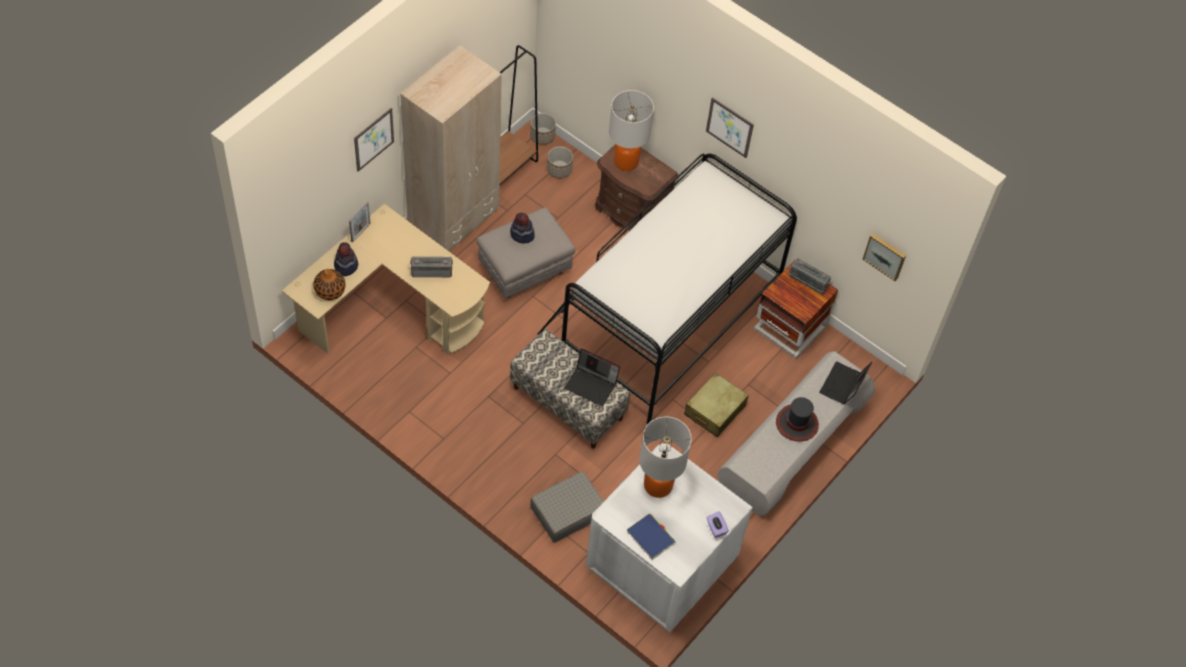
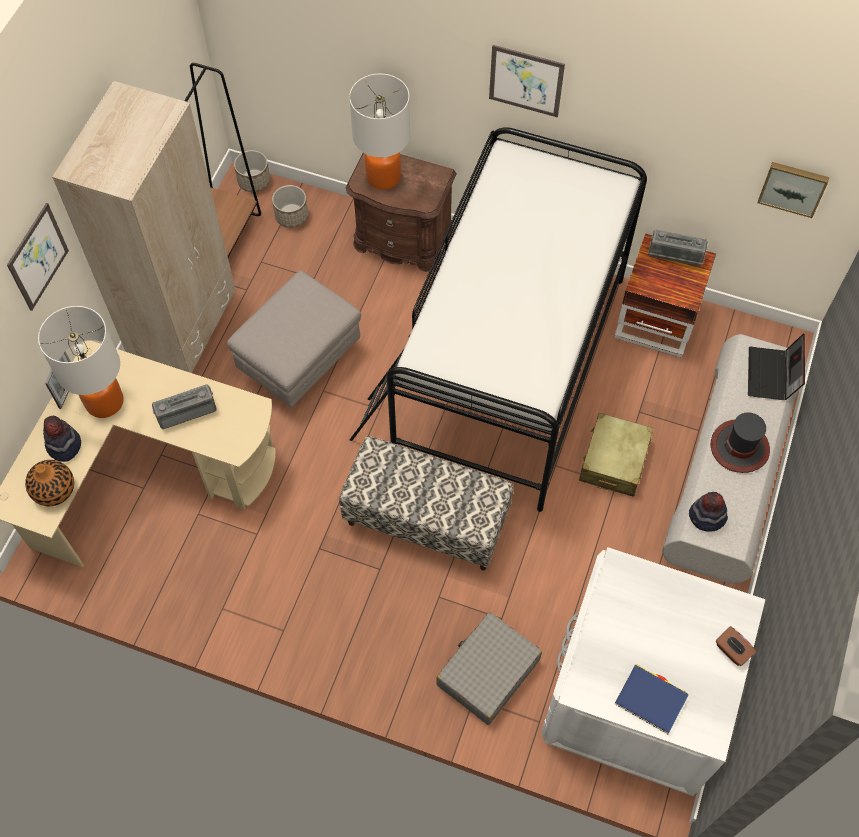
camera: 15 degrees left, 5 degrees up
hat [510,213,535,244] -> hat moved to [689,492,728,532]
laptop [564,349,620,406] -> none
table lamp [639,417,692,498] -> table lamp moved to [38,306,124,418]
purple tissue box [706,511,729,538] -> brown tissue box [716,626,756,666]

